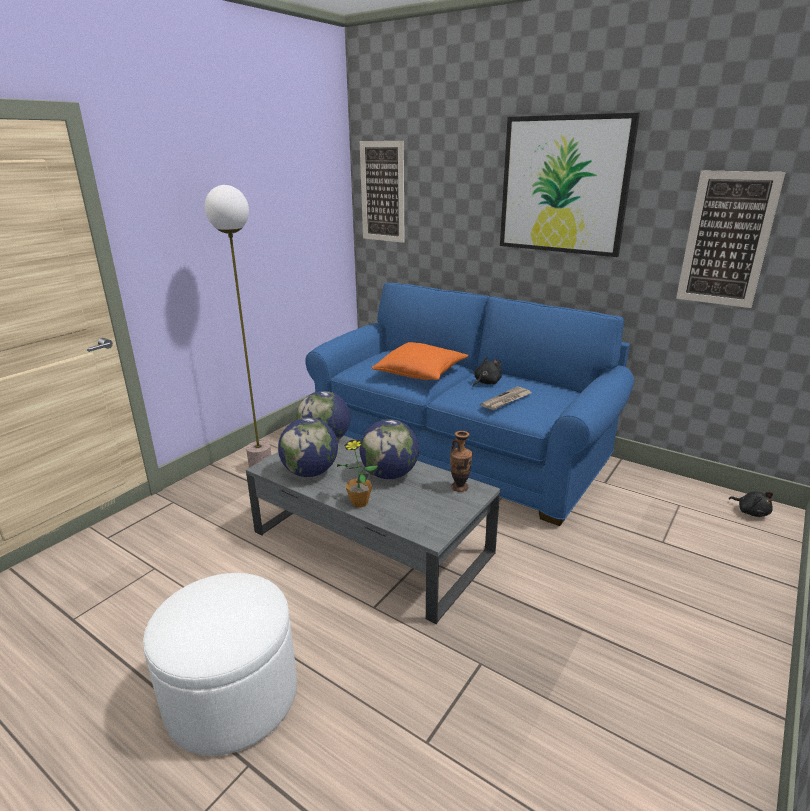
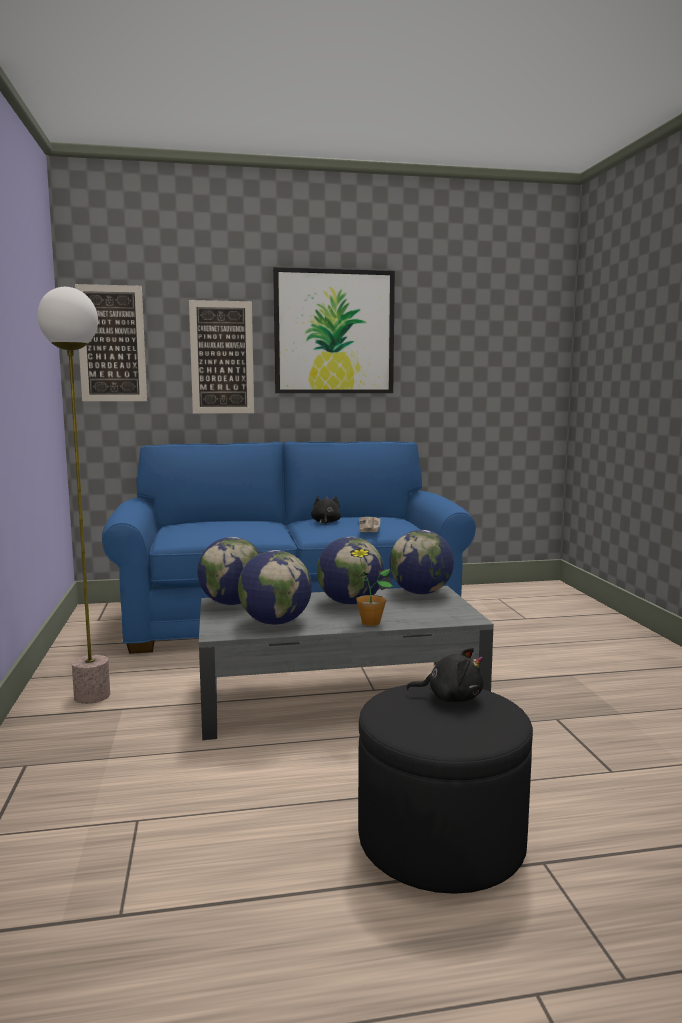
camera: 45 degrees left, 15 degrees down
white ottoman [143,573,297,756] -> black ottoman [358,683,533,894]
orange pillow [372,342,468,380] -> none
vase [450,431,473,492] -> globe [389,530,454,594]
picture [676,170,786,308] -> picture moved to [189,300,254,414]
black plush toy [729,491,773,517] -> black plush toy moved to [406,648,484,702]

